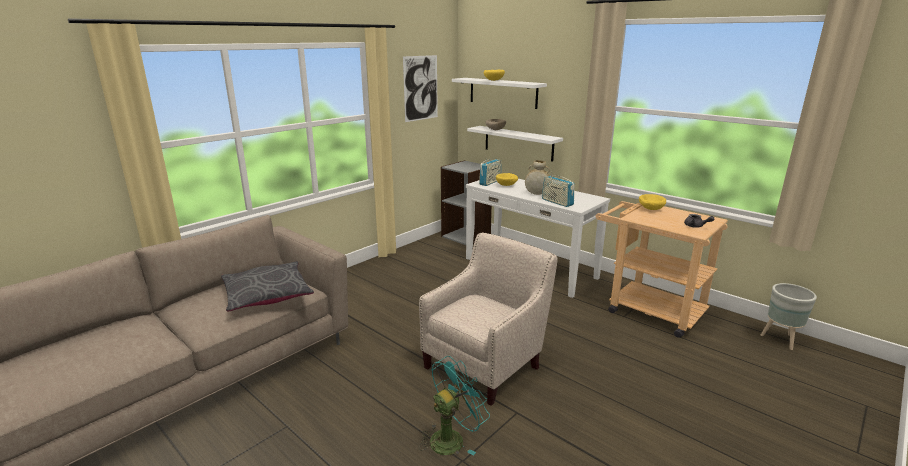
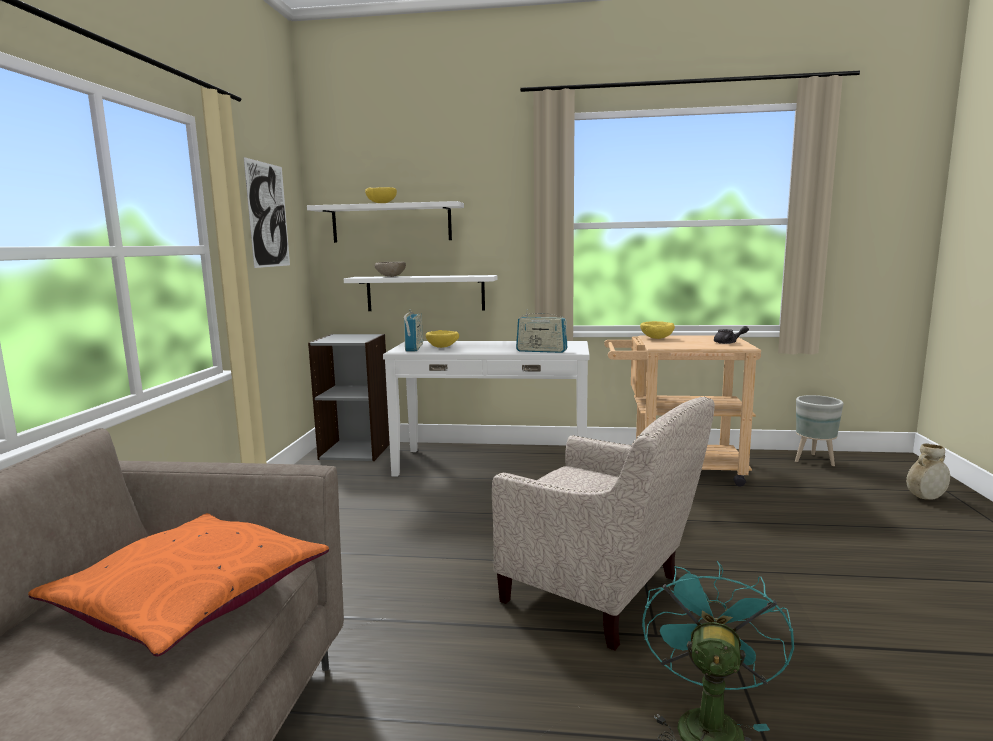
camera: 35 degrees left, 10 degrees down
grey pillow [221,261,314,312] -> orange pillow [28,513,329,656]
beige armchair [419,233,558,406] -> beige armchair turned 120 degrees clockwise [492,397,715,651]
beige vase [525,160,550,195] -> beige vase moved to [906,443,950,500]

